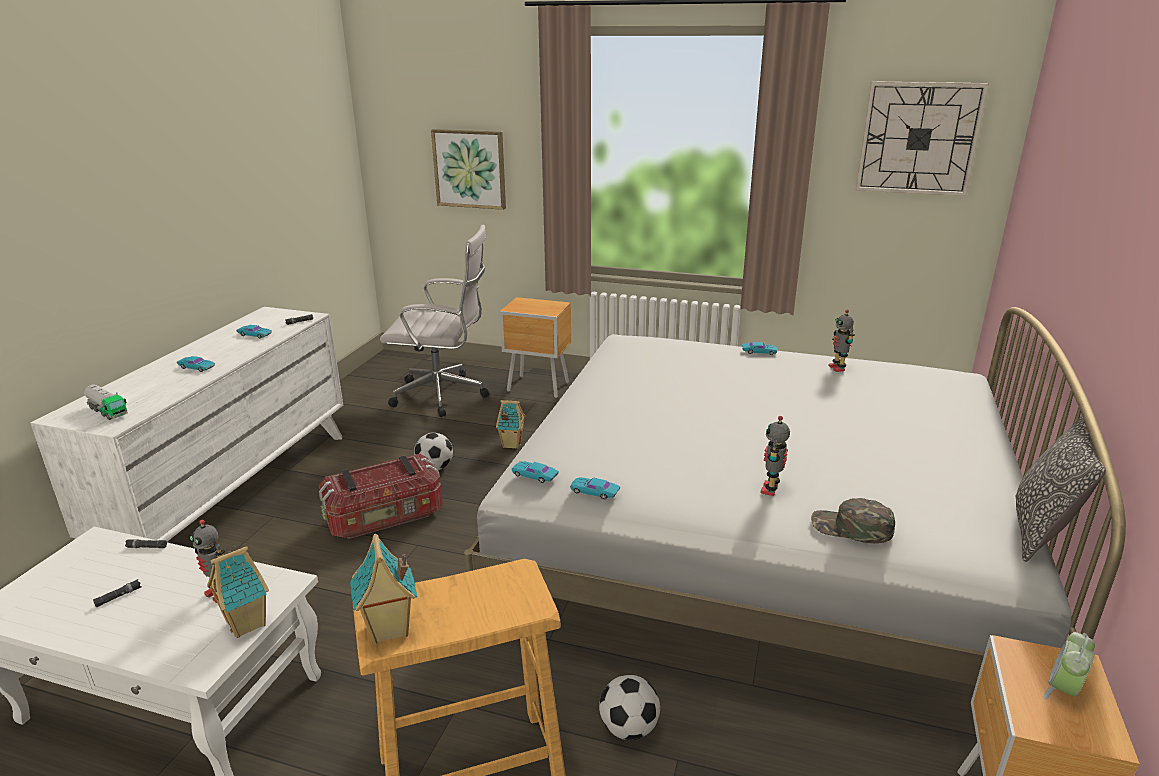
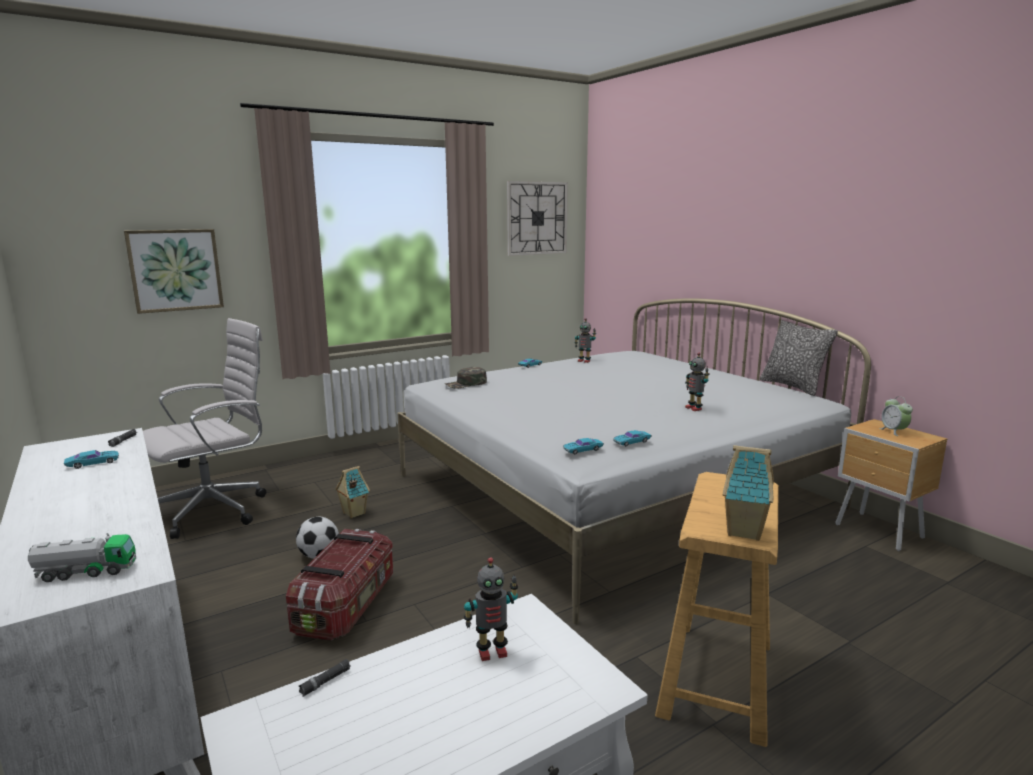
camera: 50 degrees left, 10 degrees down
black flashlight [93,579,142,608] -> none
turquoise toy car [177,356,215,372] -> none
toy house [207,546,269,638] -> none
brown nightstand [500,297,571,398] -> none
football [599,675,660,740] -> none
green cap [811,498,895,544] -> green cap moved to [444,367,487,389]

